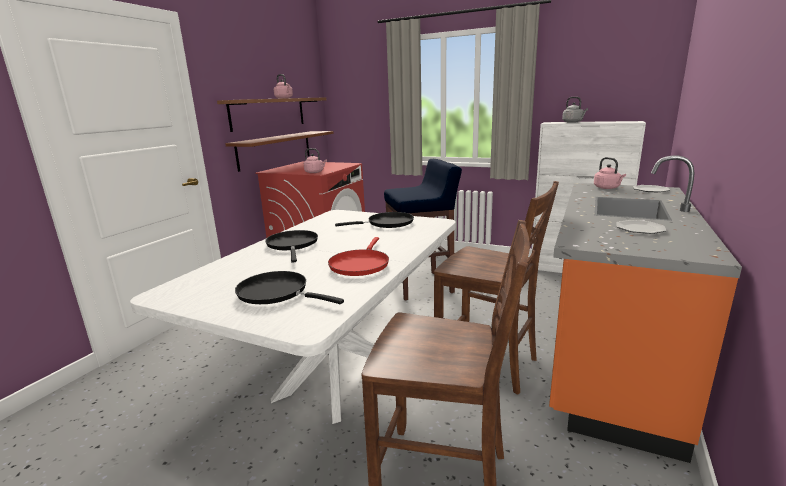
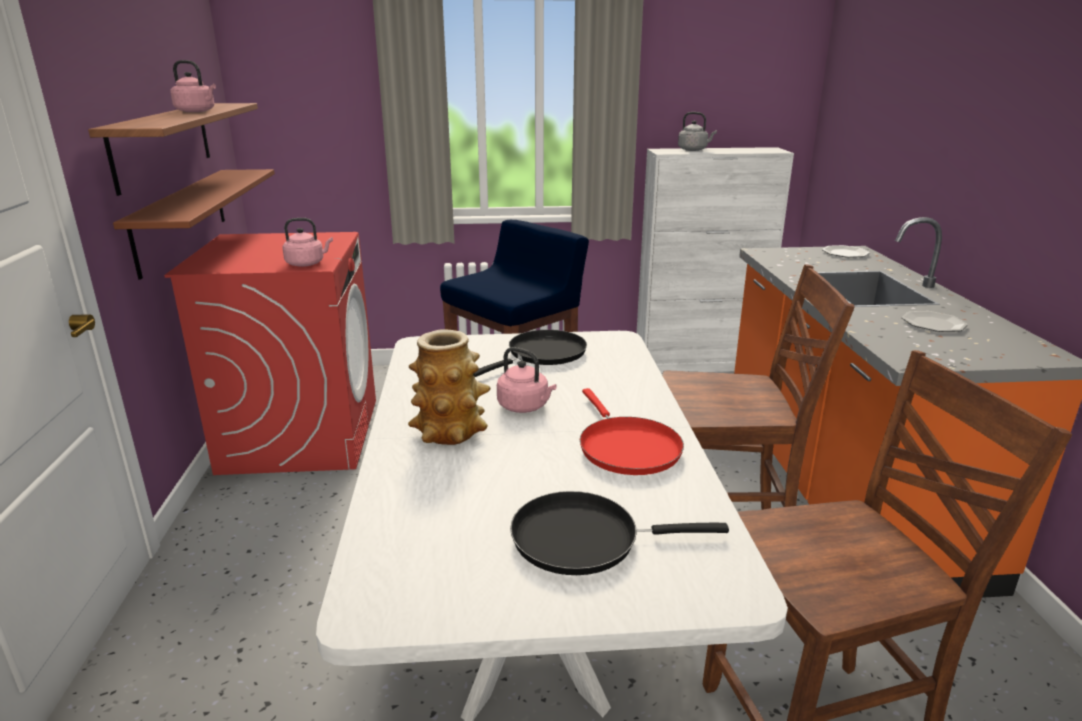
camera: 30 degrees left, 5 degrees up
black frying pan [265,230,318,263] -> vase [408,330,491,445]
pink kettle [594,157,626,189] -> pink kettle moved to [497,347,557,413]

